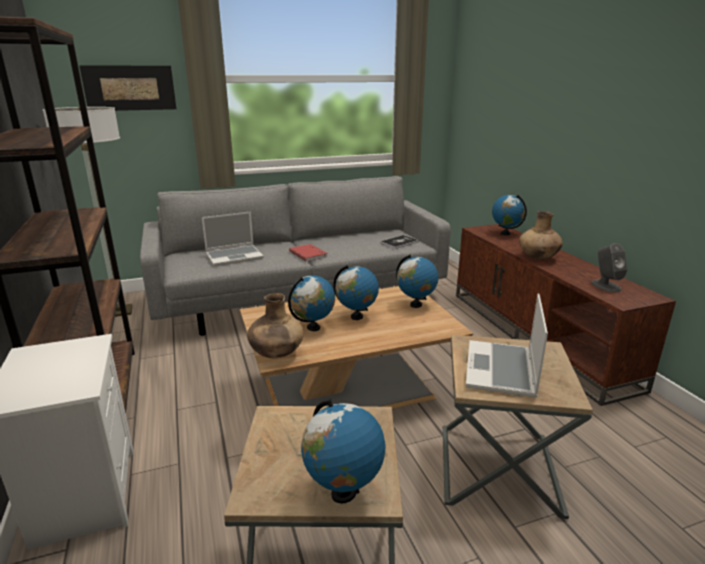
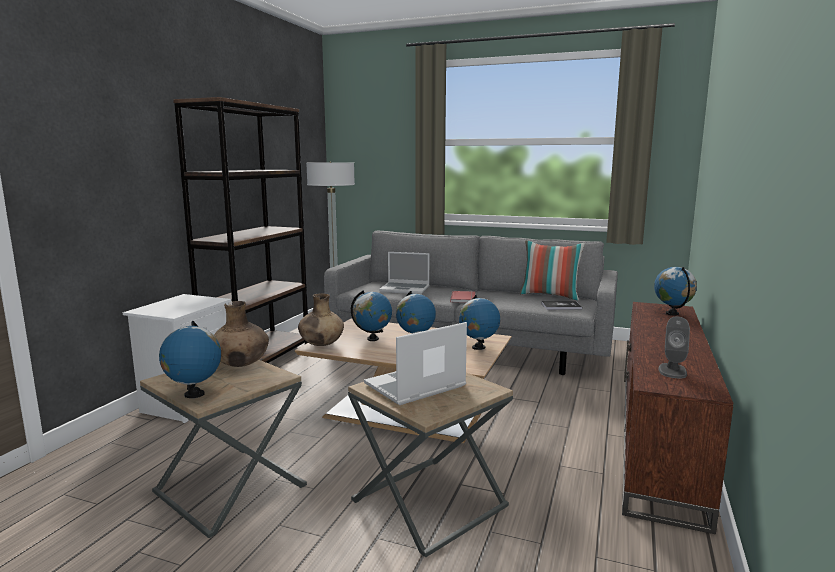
camera: 40 degrees right, 10 degrees down
picture [79,65,176,111] -> none
brown vase [519,211,563,259] -> brown vase moved to [214,301,269,367]
none -> pillow [520,240,585,300]

